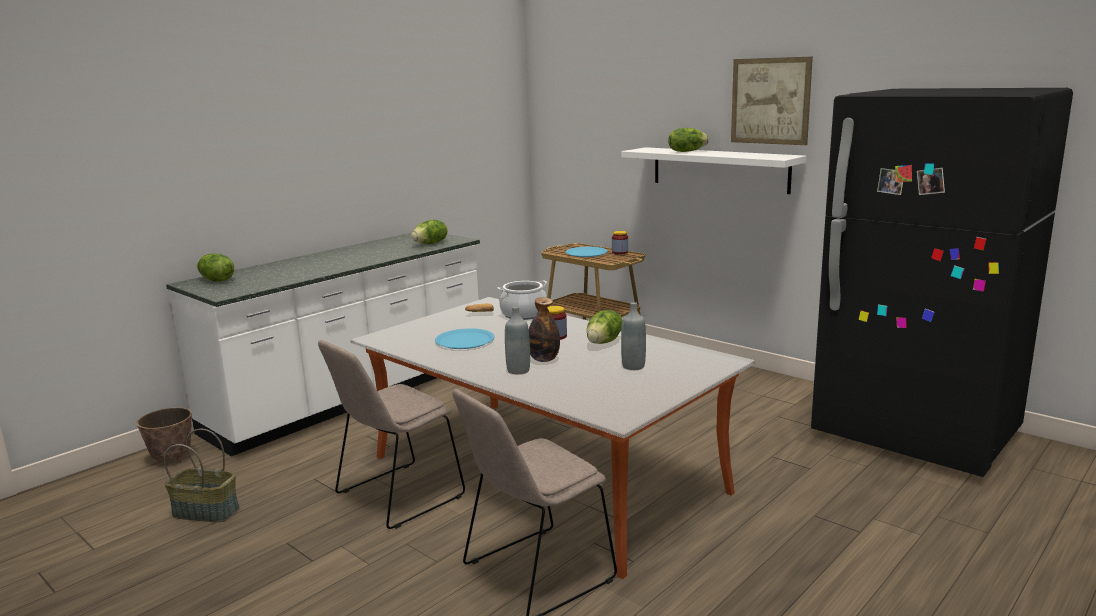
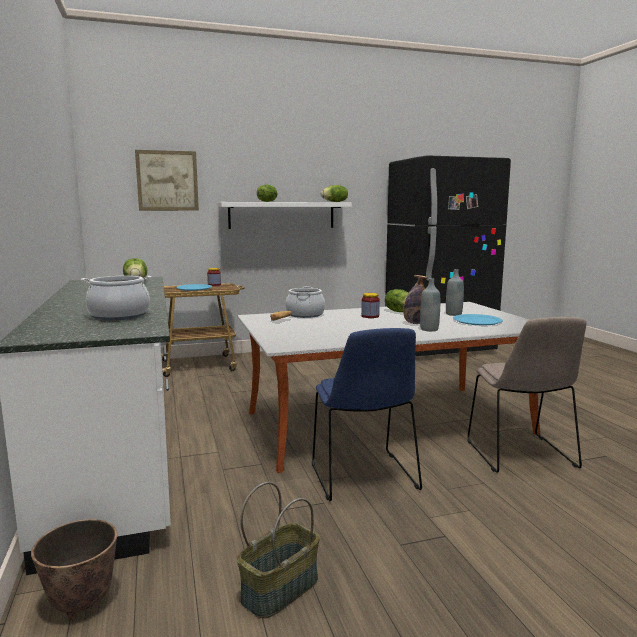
camera: 60 degrees left, 5 degrees down
lettuce [197,254,234,281] -> lettuce moved to [321,185,348,202]
beige chair [318,340,465,529] -> blue chair [312,328,422,502]
blue plate [435,328,495,349] -> blue plate moved to [453,314,503,325]
picture [731,56,813,145] -> picture moved to [135,150,199,211]
none -> cooking pot [81,276,151,320]

